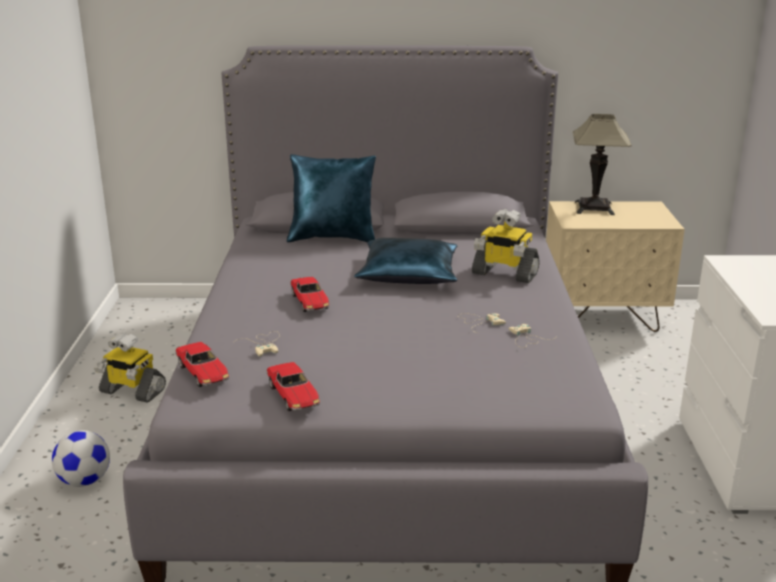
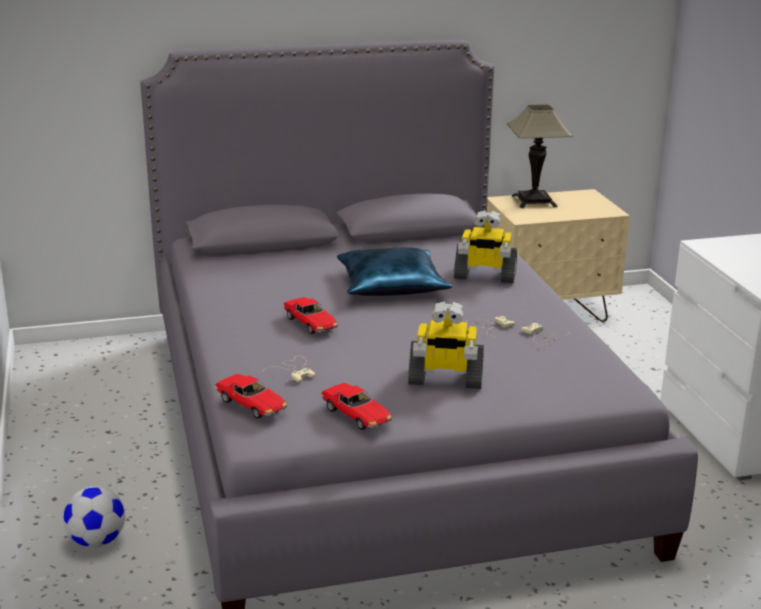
camera: 15 degrees left, 0 degrees up
toy robot [93,333,166,403] -> toy robot moved to [408,301,484,389]
blue pillow [287,154,376,243] -> none

